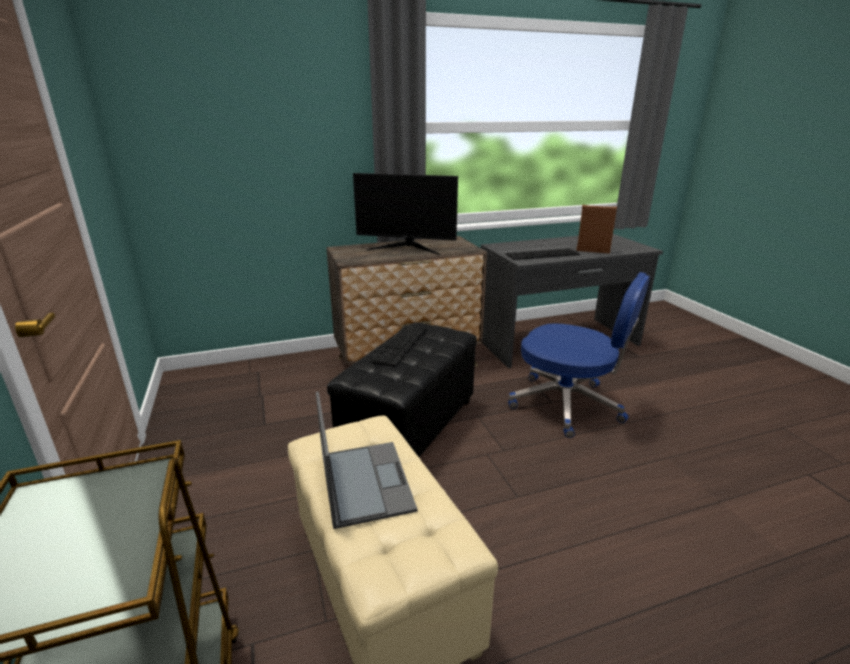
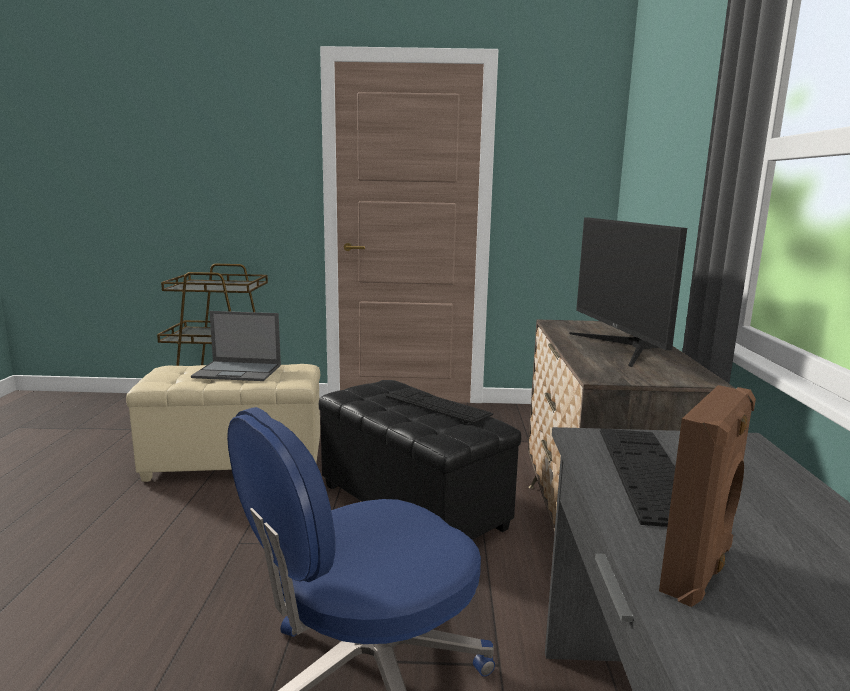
camera: 110 degrees right, 10 degrees down
monitor [353,173,458,255] -> monitor turned 45 degrees counterclockwise [569,218,687,367]

